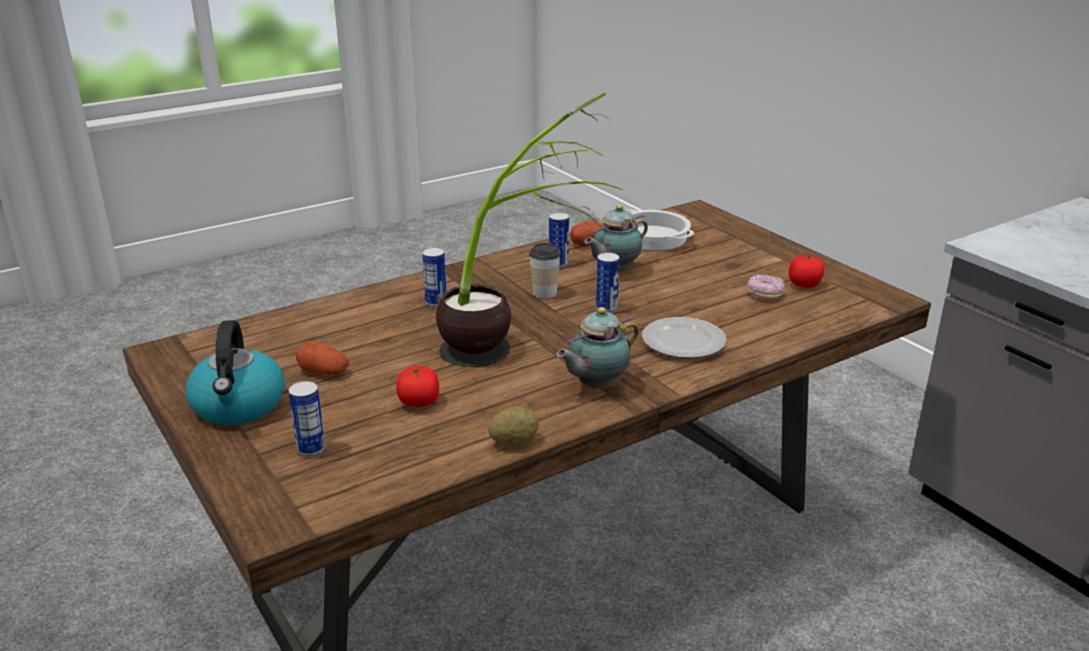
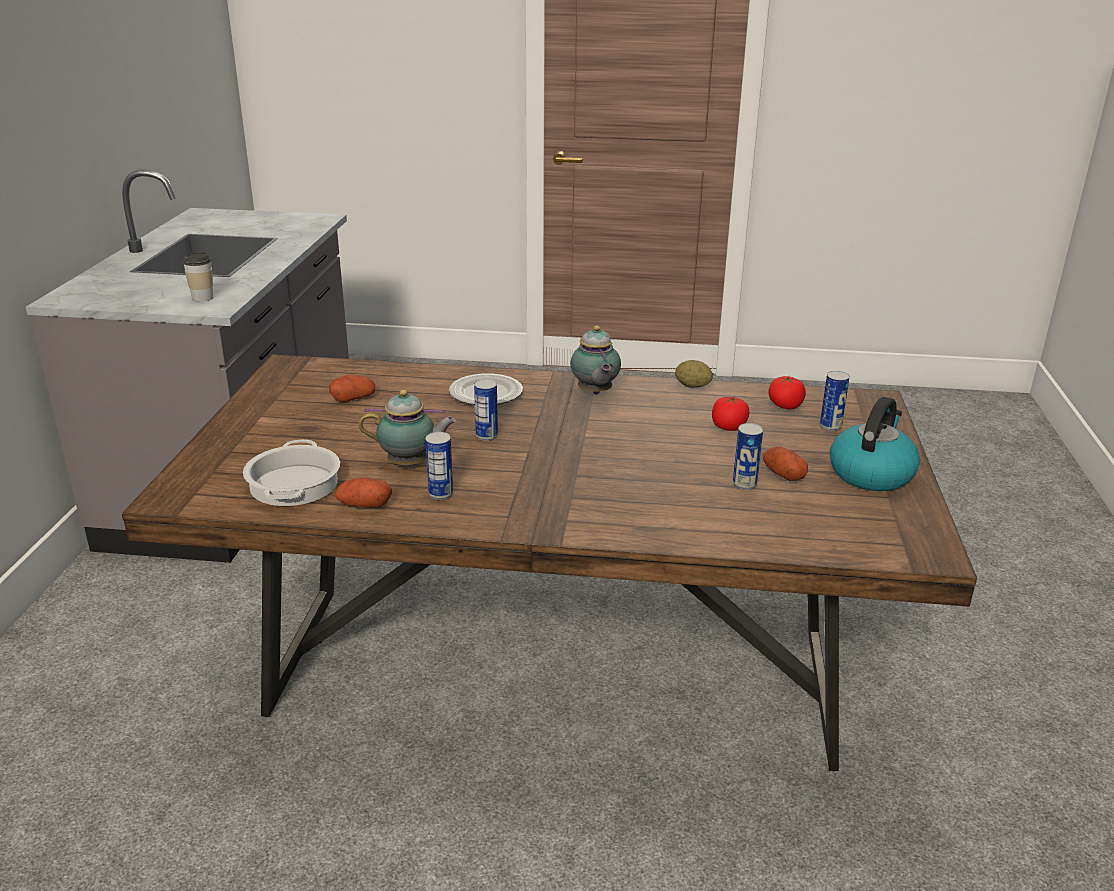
camera: 140 degrees left, 0 degrees up
can [422,247,446,307] -> can moved to [733,423,763,490]
potted plant [436,92,623,367] -> none
cup [529,243,561,299] -> cup moved to [183,252,214,302]
teapot [556,307,639,389] -> teapot turned 75 degrees clockwise [570,325,621,395]
donut [748,274,784,300] -> potato [329,374,375,403]
tomato [789,255,825,288] -> tomato moved to [768,376,806,410]

